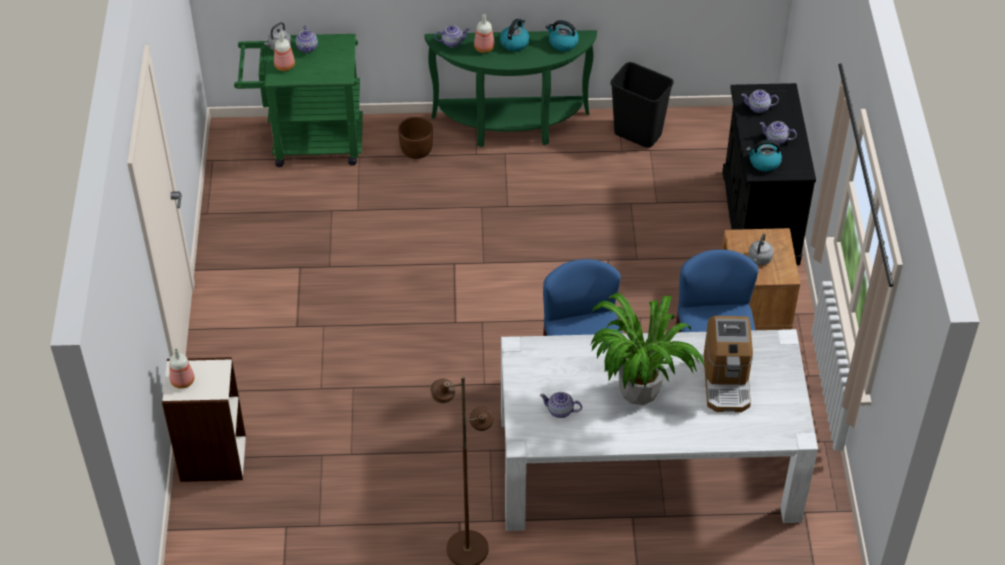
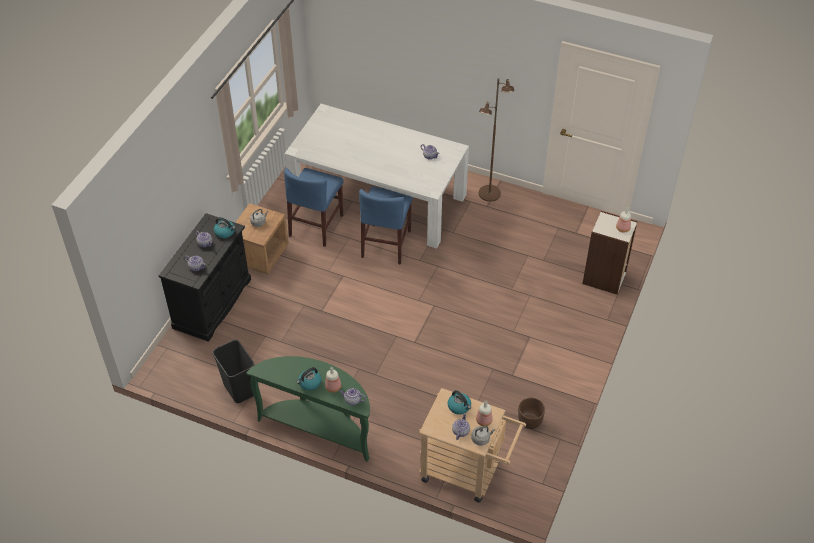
camera: 155 degrees left, 0 degrees up
green cart [234,34,363,167] -> beige cart [419,388,526,502]
brown planter [398,117,433,159] -> brown planter moved to [518,398,545,429]
kettle [546,20,579,51] -> kettle moved to [448,390,471,415]
potted plant [590,293,704,405] -> none
coffee machine [704,316,753,412] -> none

